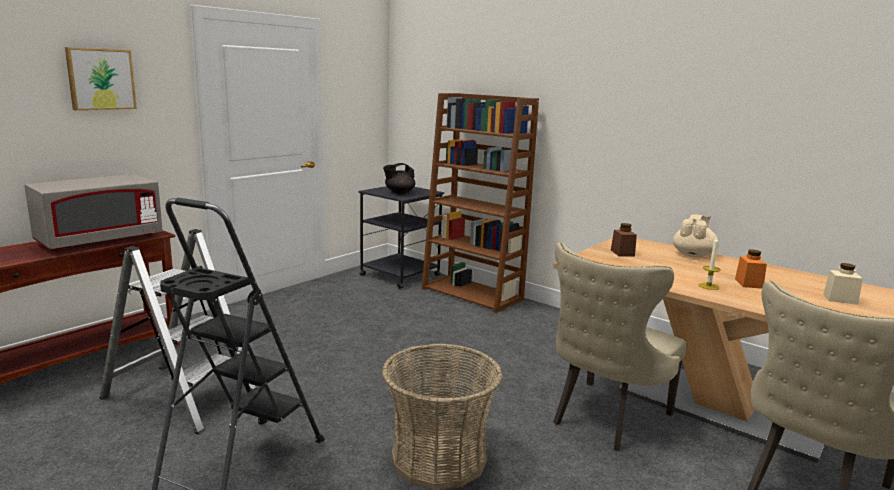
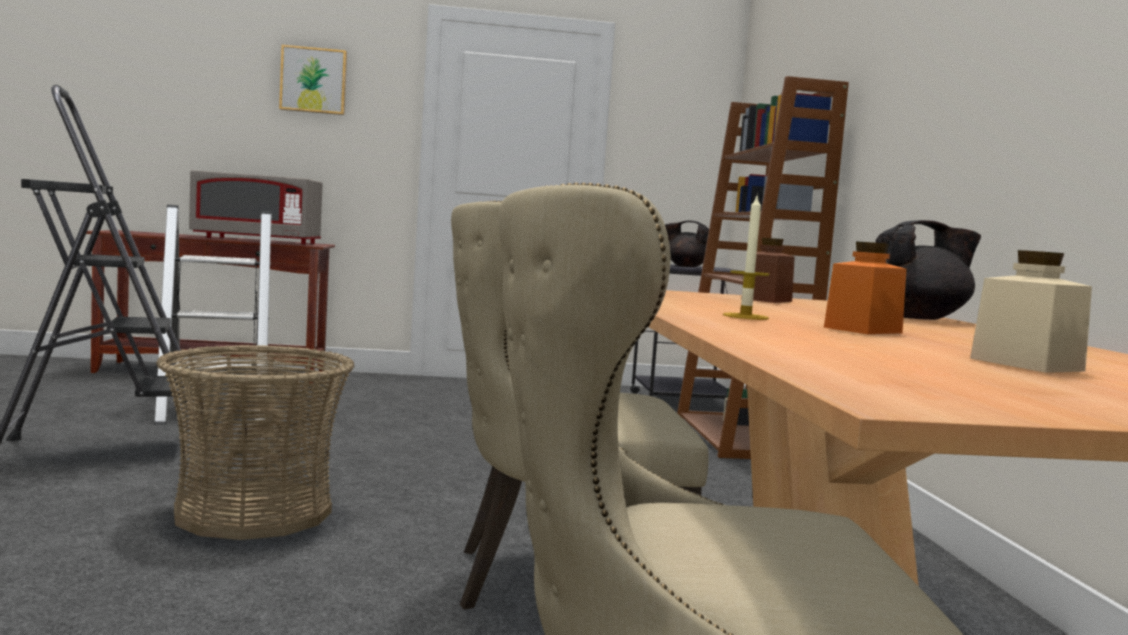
camera: 45 degrees right, 10 degrees down
beige teapot [673,214,719,257] -> black teapot [875,220,981,320]

